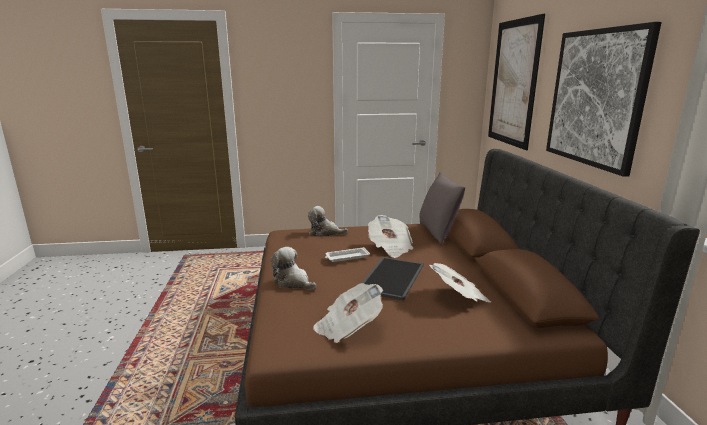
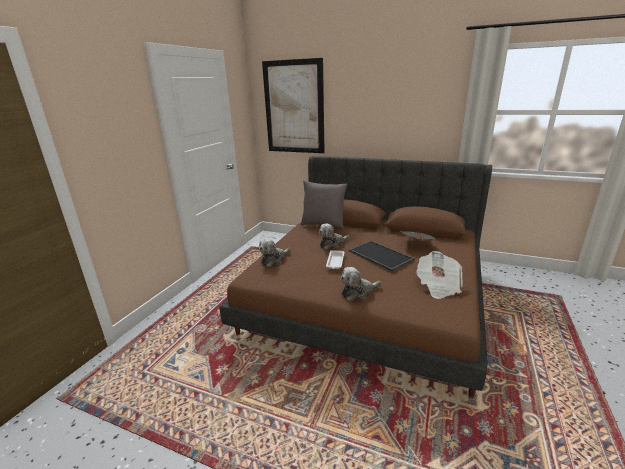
camera: 60 degrees left, 5 degrees up
newspaper [368,215,413,258] -> plush toy [319,223,350,250]
picture [546,22,662,177] -> none

